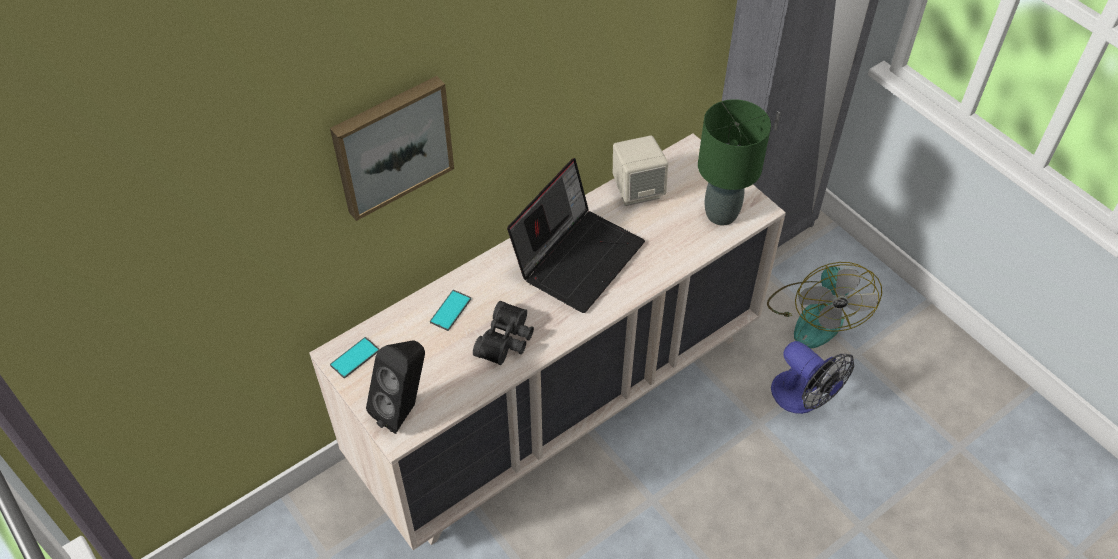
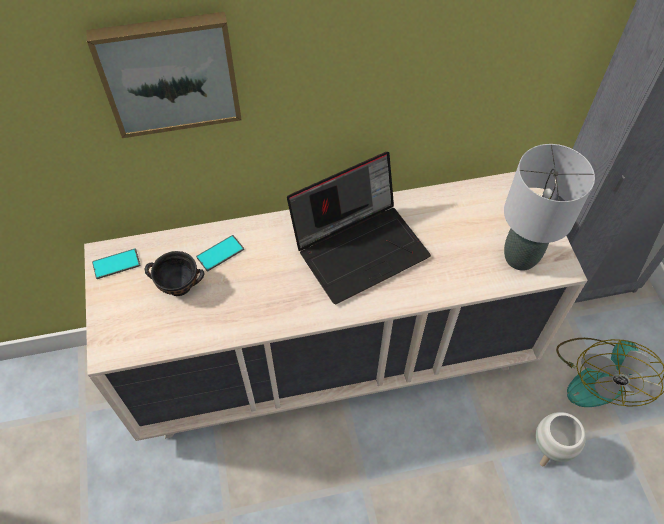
camera: 25 degrees right, 5 degrees up
black speaker [366,340,425,434] -> none
black binoculars [473,301,534,365] -> none
beige speaker [613,135,668,206] -> none
green table lamp [698,99,771,225] -> grey table lamp [504,144,595,271]
fan [771,341,854,414] -> white planter [535,412,586,466]
none -> black bowl [145,251,205,296]

